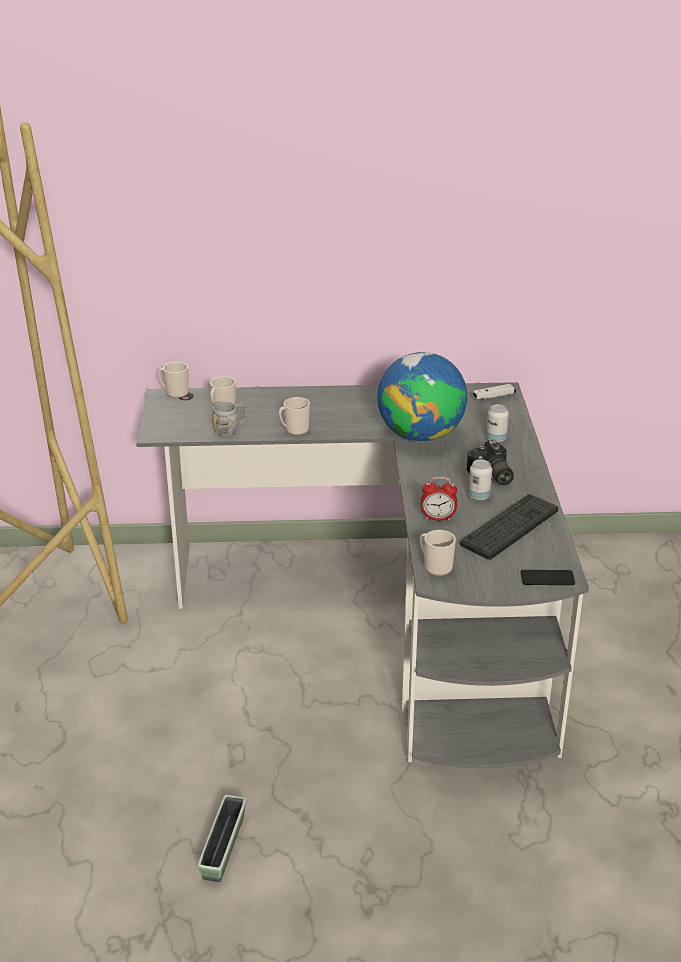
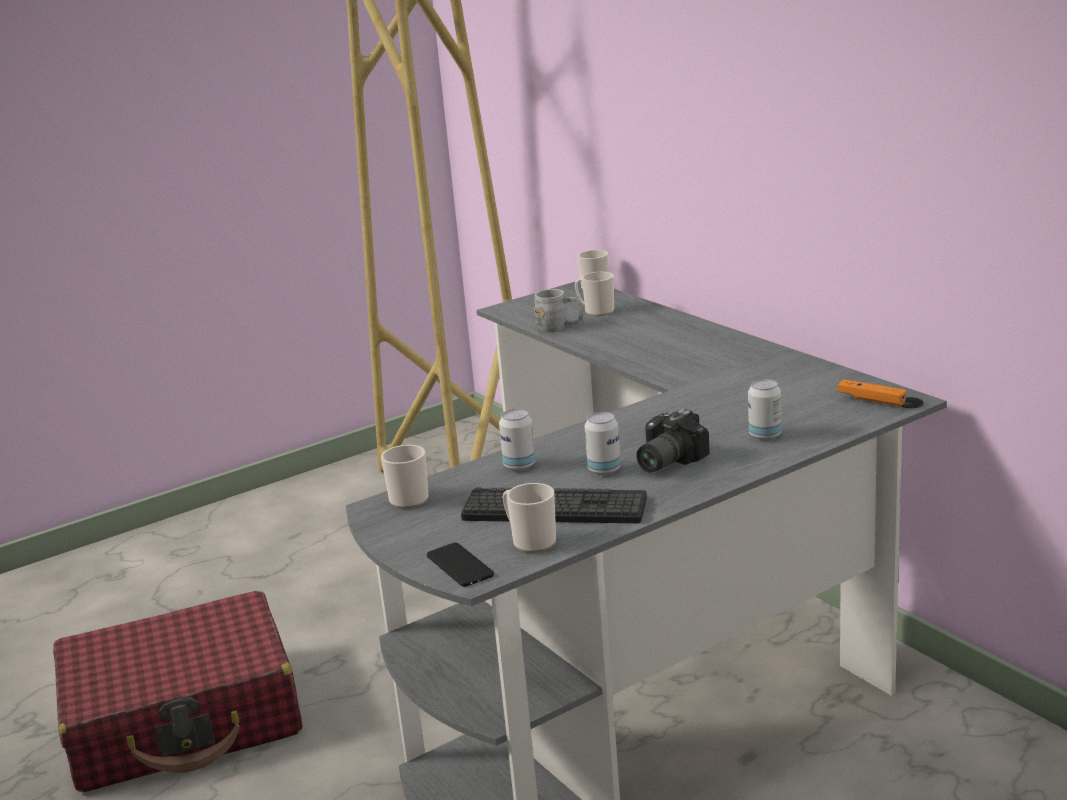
camera: 60 degrees right, 10 degrees down
planter [197,795,247,882] -> red suitcase [53,591,303,792]
mug [279,397,310,435] -> mug moved to [503,483,556,553]
globe [377,352,467,442] -> none
alarm clock [421,477,457,521] -> can [499,409,536,471]
white game controller [473,384,514,399] -> orange game controller [837,379,906,406]

